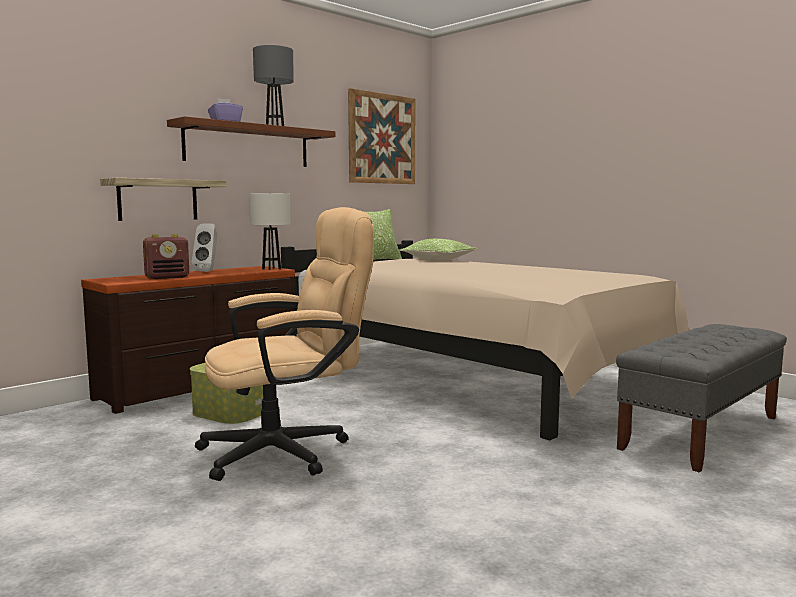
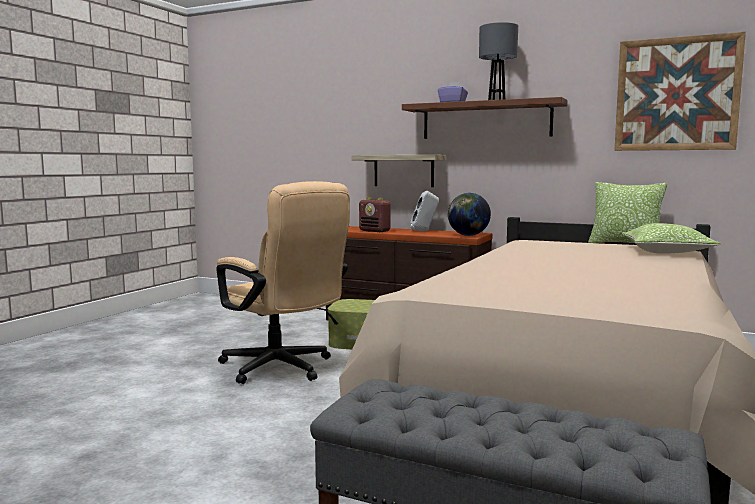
camera: 70 degrees right, 0 degrees up
white table lamp [249,193,290,270] -> globe [448,193,491,236]

